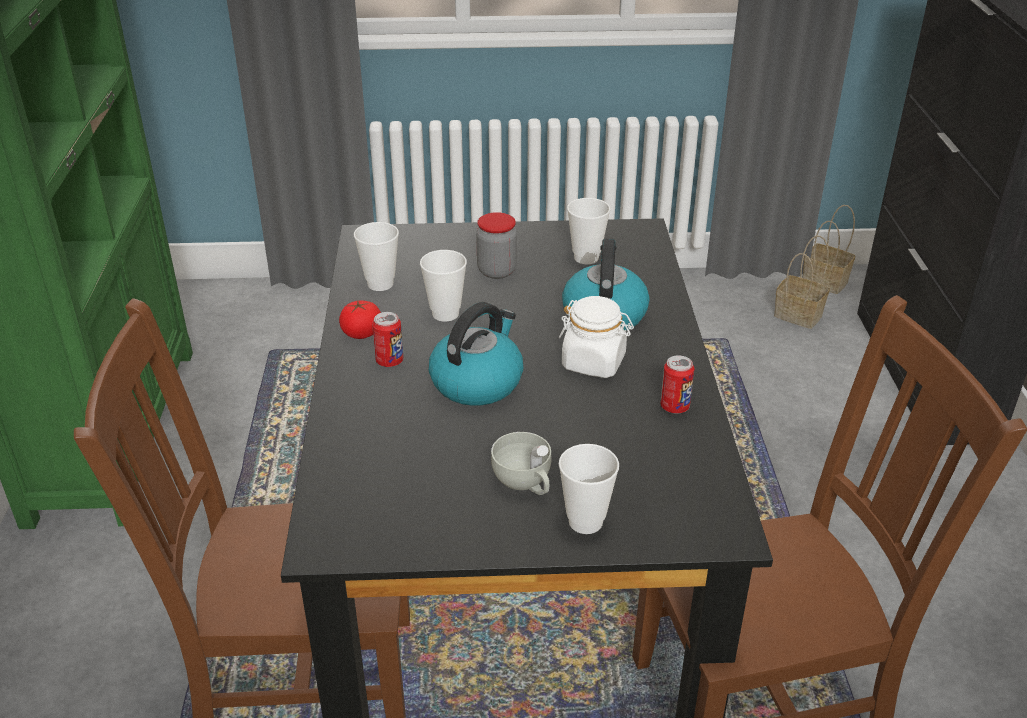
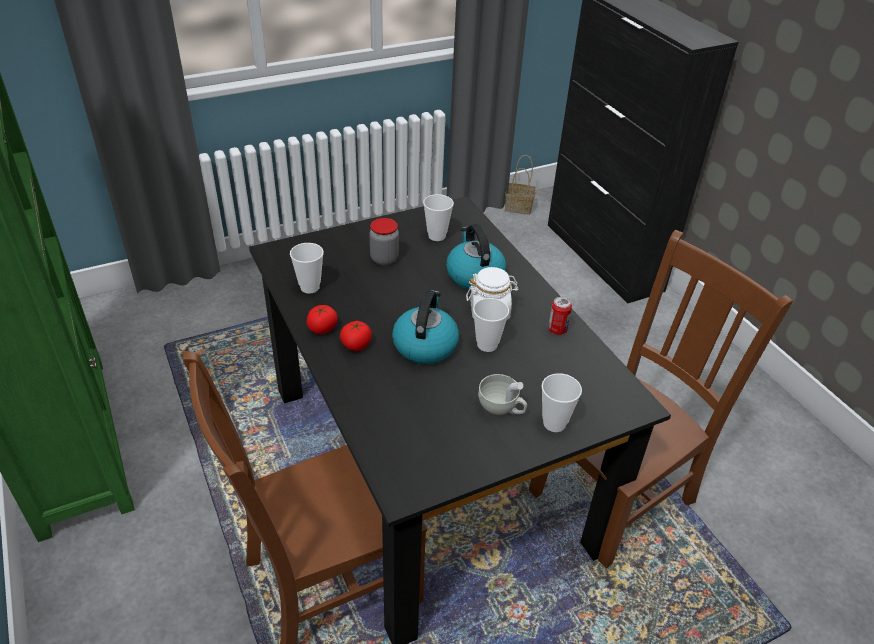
camera: 25 degrees left, 5 degrees up
can [372,312,403,367] -> tomato [340,321,372,351]
cup [420,250,467,322] -> cup moved to [473,298,509,352]
basket [774,236,830,329] -> none

